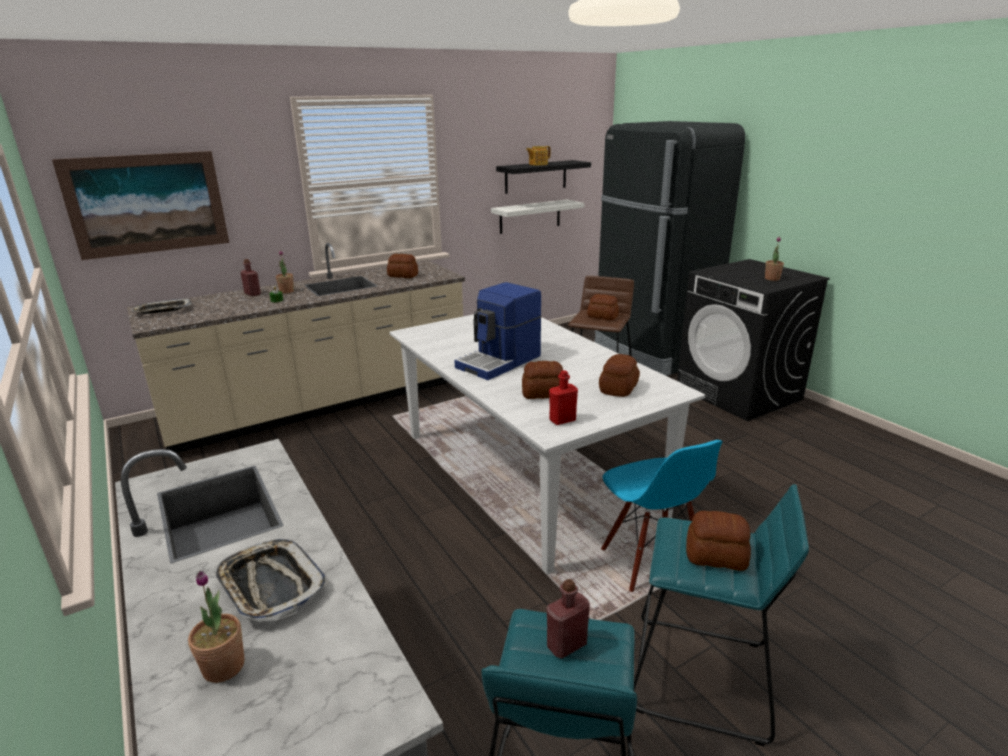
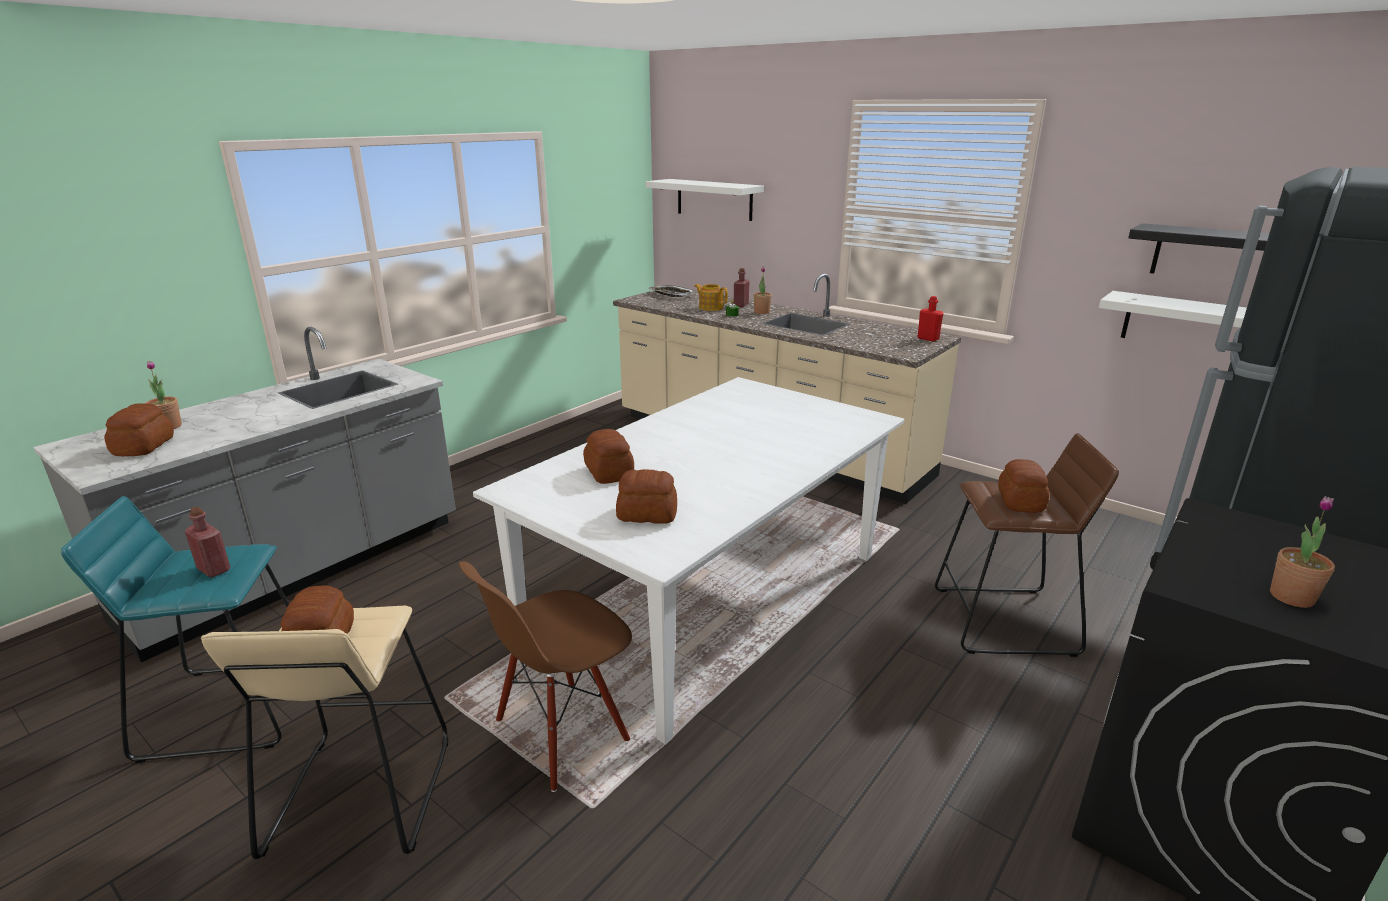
camera: 70 degrees right, 0 degrees up
picture [52,151,229,260] -> white shelf [645,179,764,221]
tray [212,539,328,622] -> none
bread [387,254,418,278] -> bread moved to [104,403,174,456]
coffee machine [454,282,541,380] -> none
teapot [526,146,550,165] -> teapot moved to [694,284,728,311]
red bottle [549,370,578,425] -> red bottle moved to [917,296,944,342]
blue chair [601,440,723,592] -> brown chair [459,561,632,792]
turquoise stool [634,484,809,746] -> beige stool [201,606,448,859]

